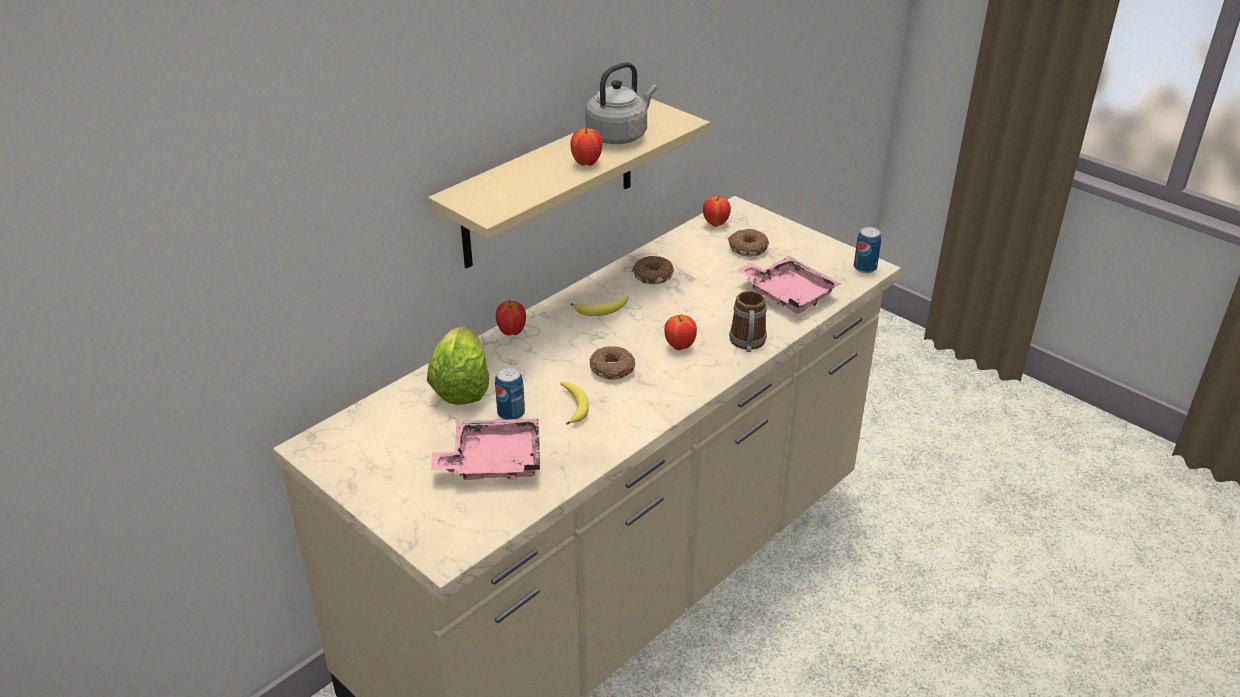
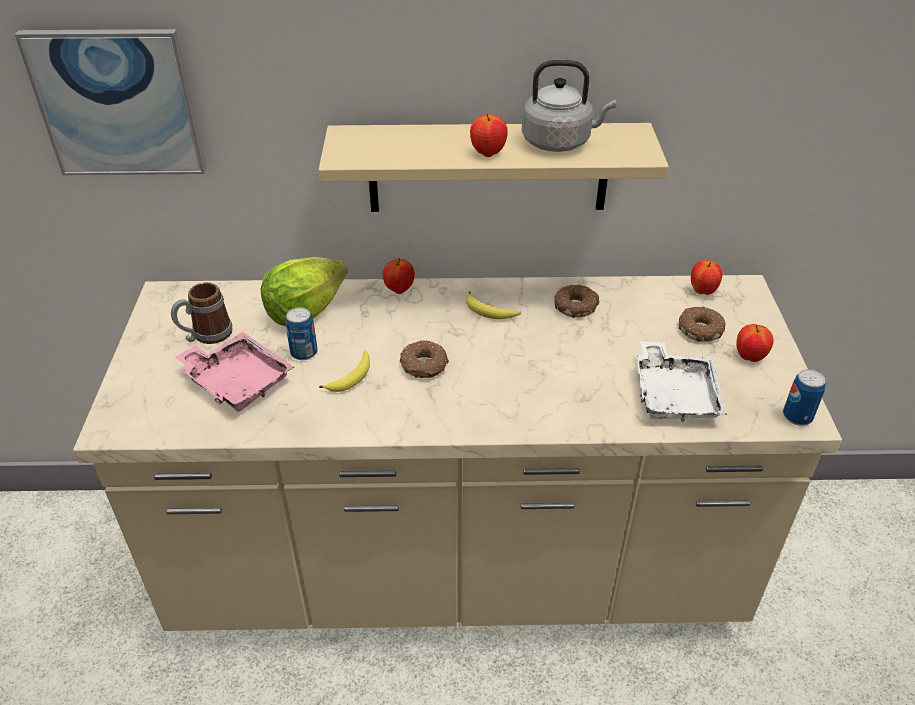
camera: 45 degrees right, 5 degrees up
apple [664,315,697,350] -> apple moved to [736,324,774,362]
mug [729,291,767,352] -> mug moved to [171,282,232,344]
pink tray [737,255,840,314] -> white tray [636,341,727,422]
none -> picture [15,29,206,175]

